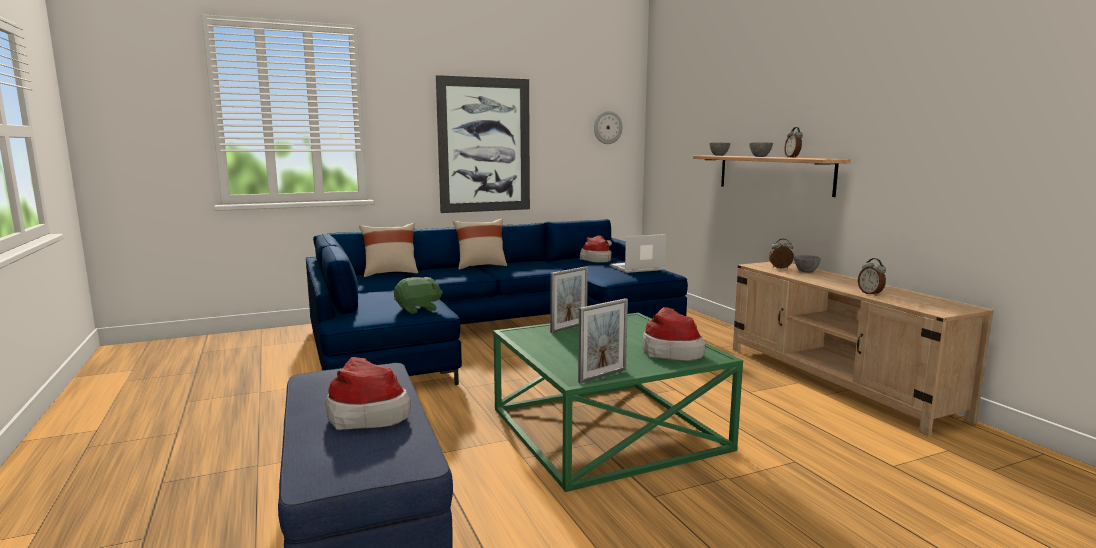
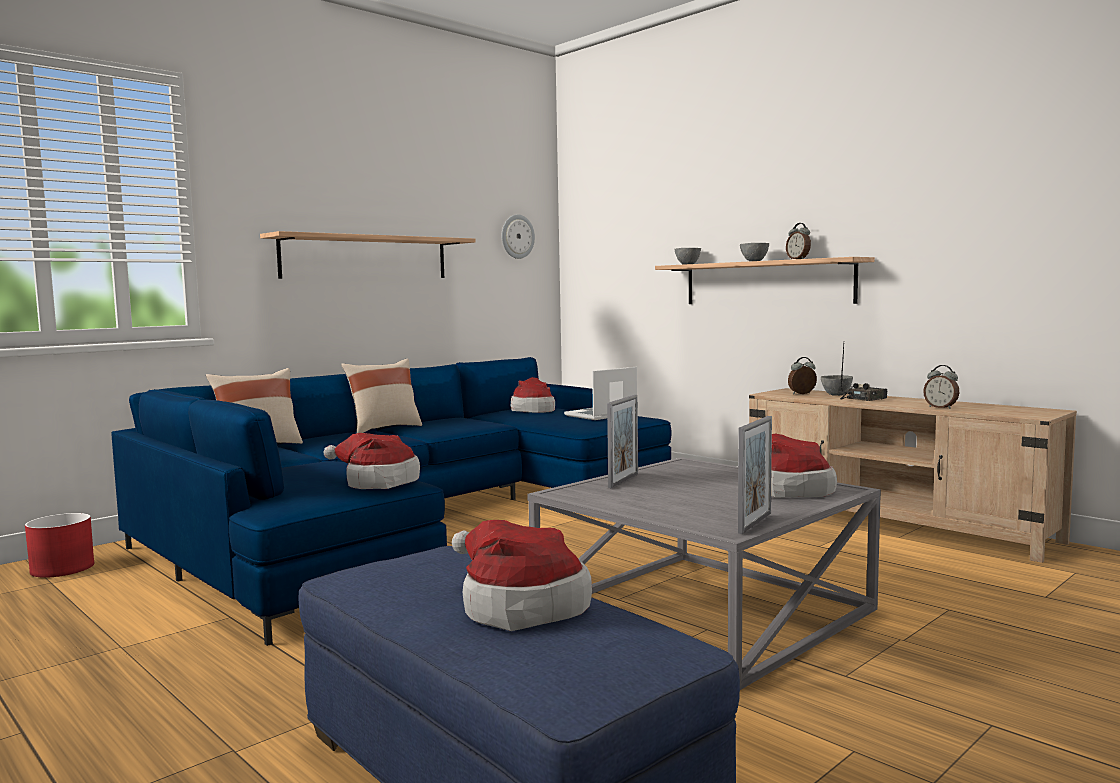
camera: 20 degrees left, 5 degrees down
green plush toy [394,277,443,314] -> hat [324,433,420,489]
picture [436,75,530,213] -> shelf [260,231,475,279]
green coffee table [493,313,743,492] -> grey coffee table [527,457,881,690]
none -> red planter [25,513,95,578]
none -> radio [840,345,887,401]

